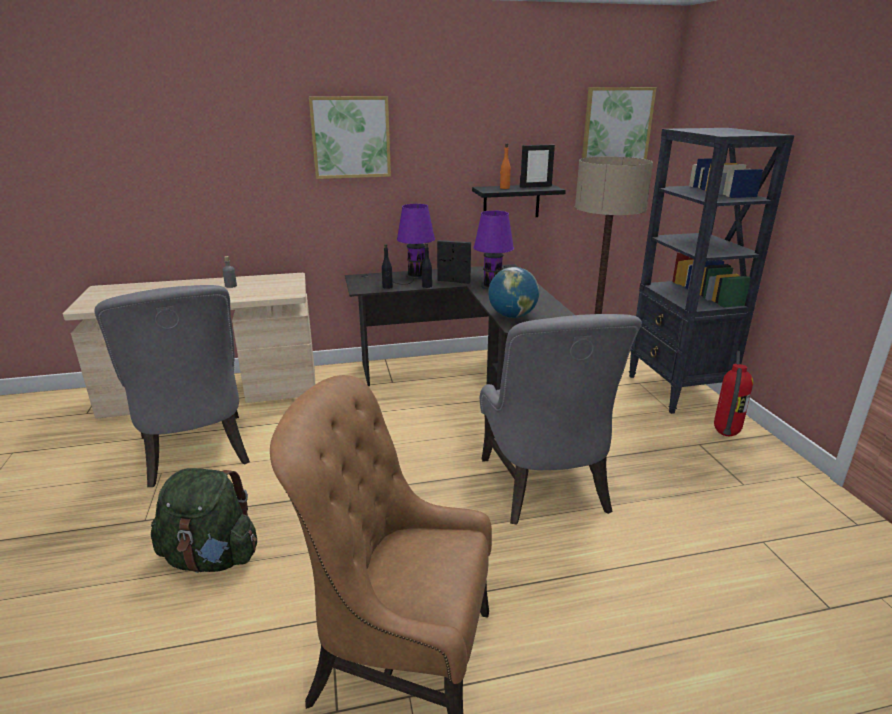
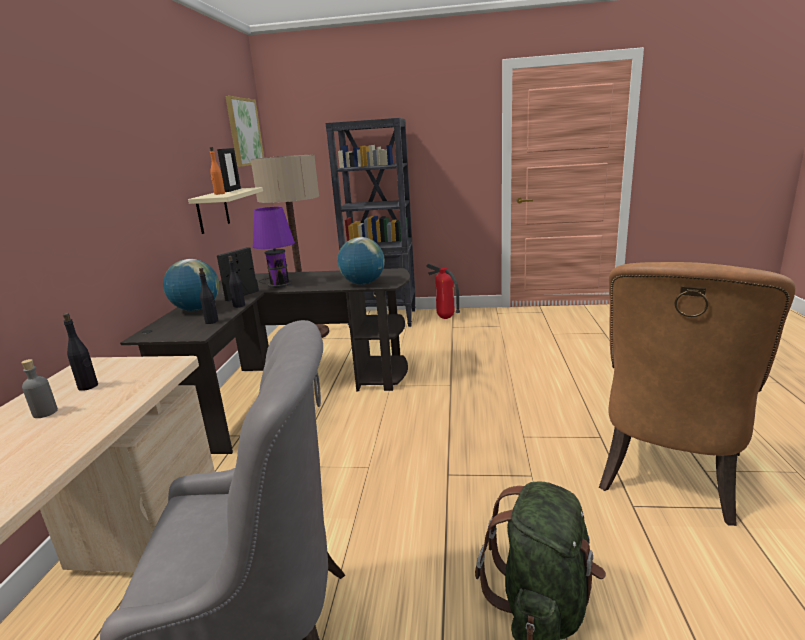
camera: 70 degrees left, 5 degrees down
picture [309,96,391,179] -> none
purple table lamp [394,204,435,284] -> globe [163,259,219,311]
black shelf [472,185,566,217] -> beige shelf [188,187,263,234]
grey chair [480,314,642,525] -> none
none -> black bottle [63,313,98,391]

